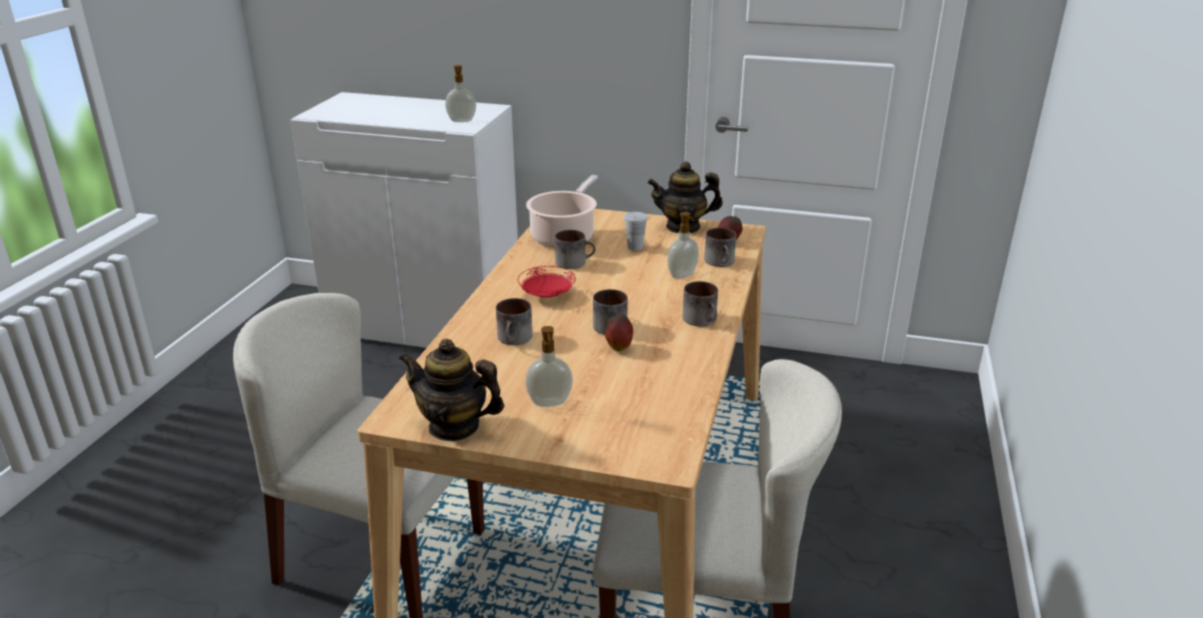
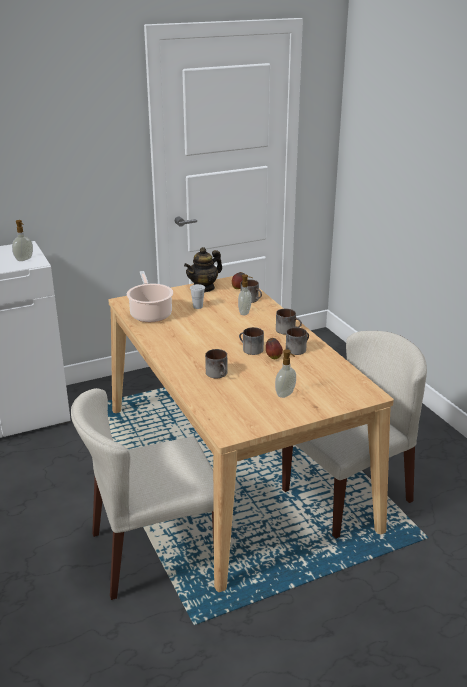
camera: 40 degrees left, 0 degrees up
teapot [399,339,505,441] -> none
red plate [518,266,576,297] -> none
mug [555,230,596,269] -> mug moved to [286,327,309,355]

